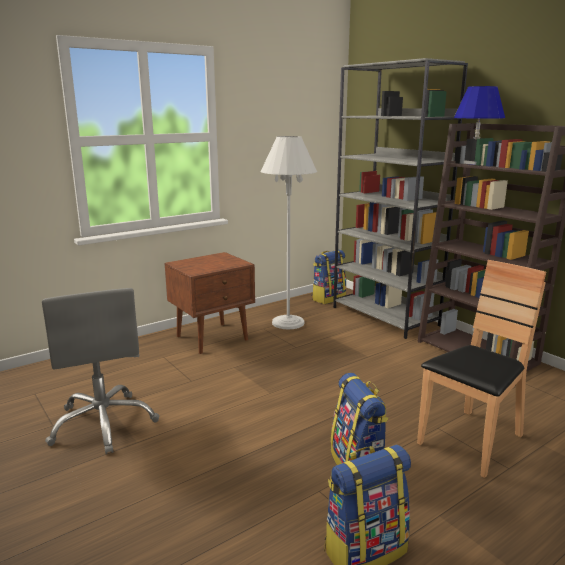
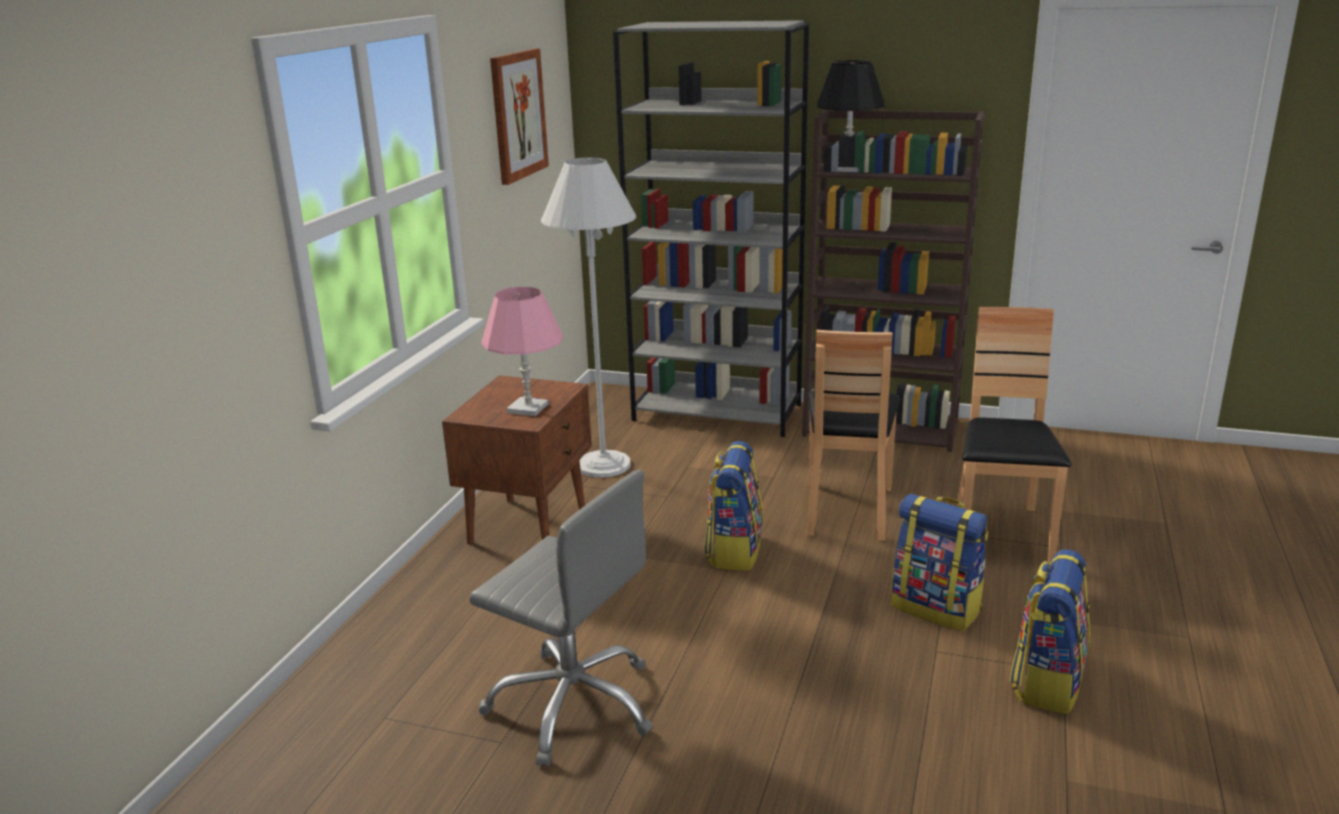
camera: 35 degrees left, 5 degrees up
backpack [312,250,346,304] -> backpack moved to [704,441,763,571]
blue table lamp [454,86,505,165] -> black table lamp [816,60,885,173]
none -> pink table lamp [481,287,563,416]
none -> picture [490,49,549,185]
none -> brown chair [806,330,900,541]

